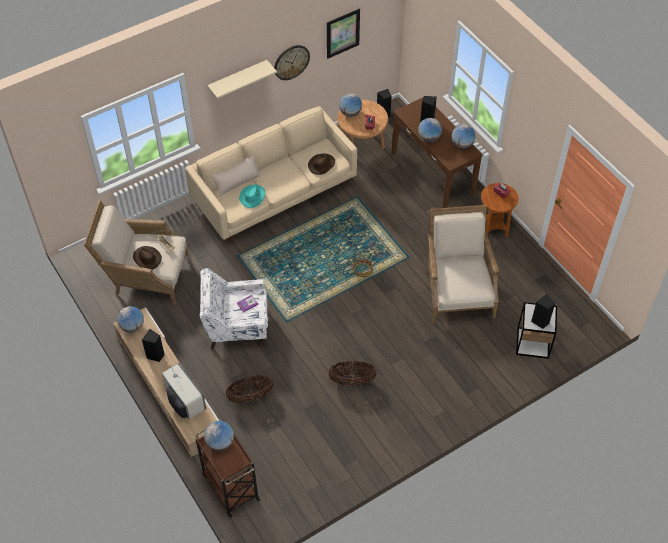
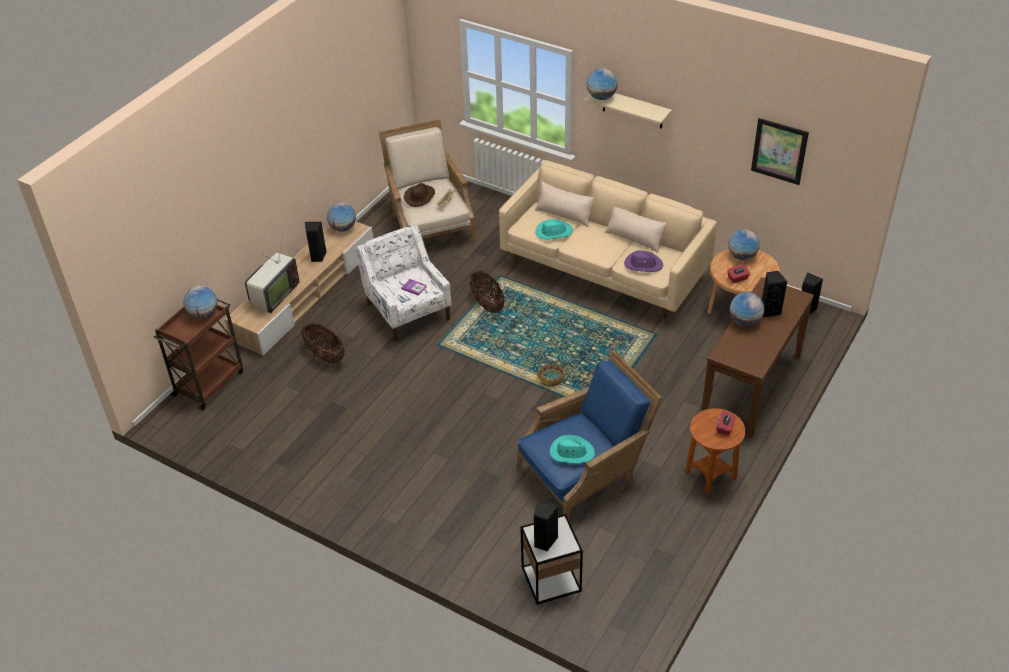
camera: 65 degrees right, 10 degrees down
wall clock [274,45,310,80] -> none
brown hat [308,154,335,175] -> purple hat [624,250,663,272]
basket [328,361,377,386] -> basket moved to [470,271,504,313]
beige armchair [427,205,500,323] -> blue armchair [517,350,662,520]
globe [451,124,476,149] -> globe moved to [587,68,618,100]
none -> turquoise hat [550,435,595,464]
none -> beige pillow [605,207,667,253]

